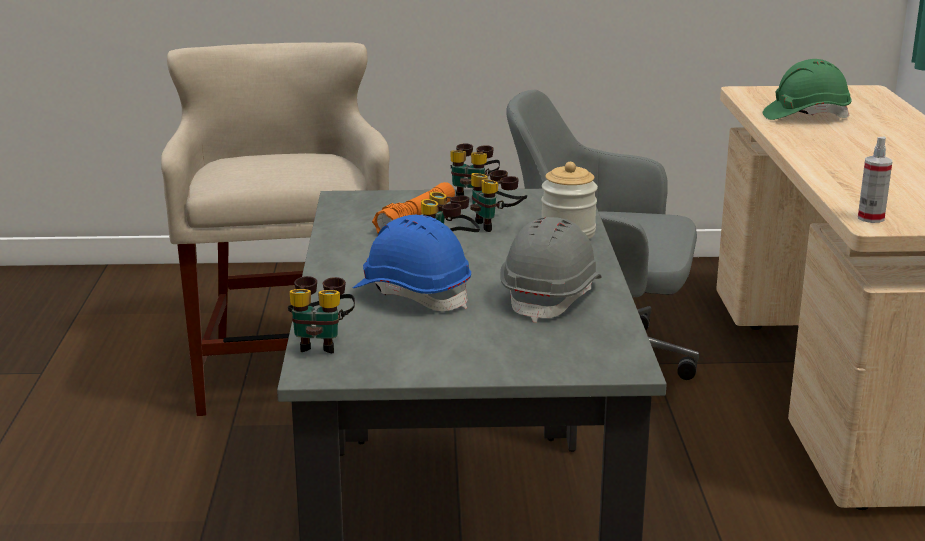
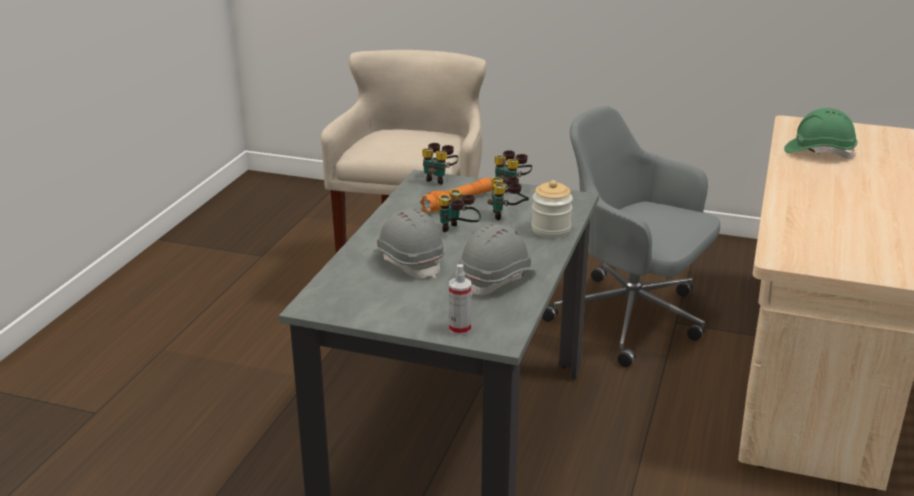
camera: 20 degrees right, 5 degrees up
binoculars [288,276,355,353] -> binoculars moved to [422,143,458,185]
blue hard hat [353,215,471,311] -> grey hard hat [373,209,446,278]
spray bottle [858,137,892,223] -> spray bottle moved to [449,264,471,335]

